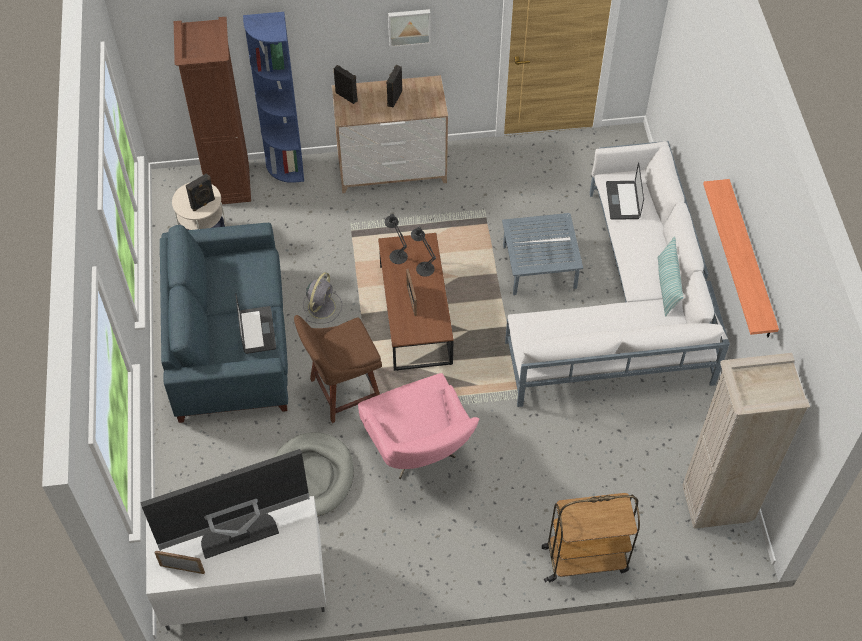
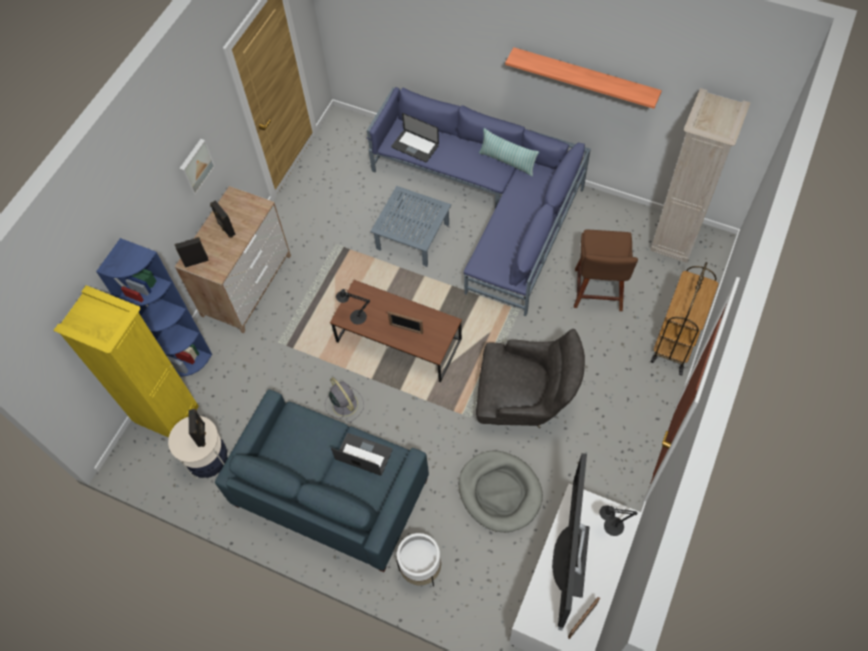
camera: 55 degrees left, 5 degrees up
brown cabinet [174,17,251,205] -> yellow cabinet [53,285,199,438]
brown stool [294,315,382,423] -> brown stool moved to [574,230,638,311]
pink armchair [358,373,479,479] -> grey armchair [476,329,585,428]
black table lamp [411,227,436,277] -> black table lamp moved to [599,505,638,536]
white sofa [502,141,730,407] -> blue sofa [367,87,591,316]
none -> white planter [397,533,441,587]

